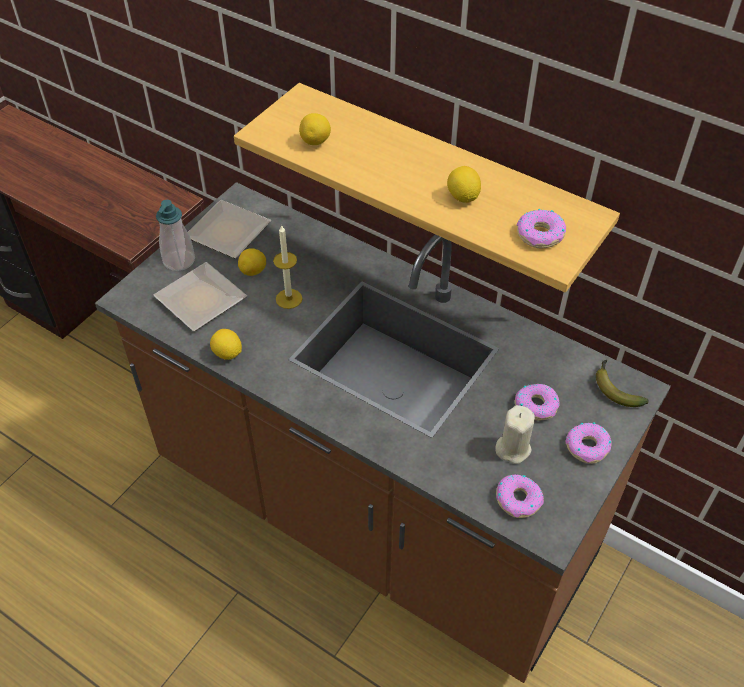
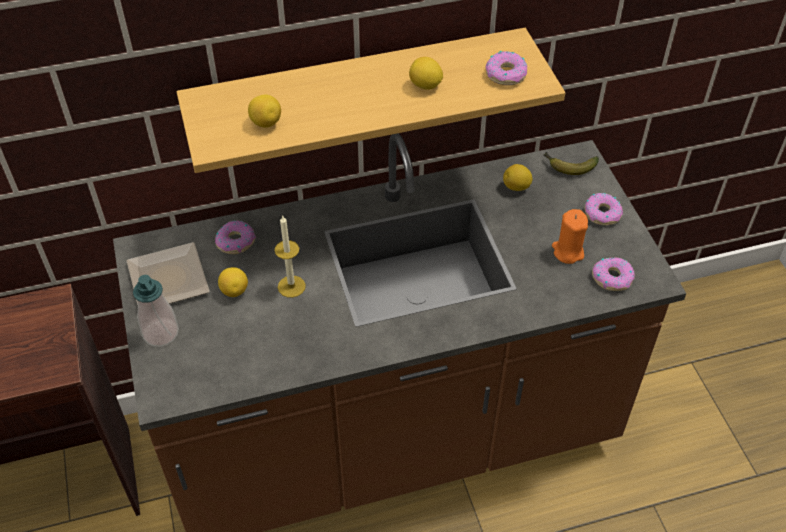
camera: 50 degrees left, 0 degrees up
plate [153,262,247,331] -> none
lemon [210,329,242,360] -> lemon moved to [503,164,533,191]
beige candle [495,405,535,464] -> orange candle [552,209,588,264]
donut [515,384,560,420] -> donut moved to [215,221,256,254]

